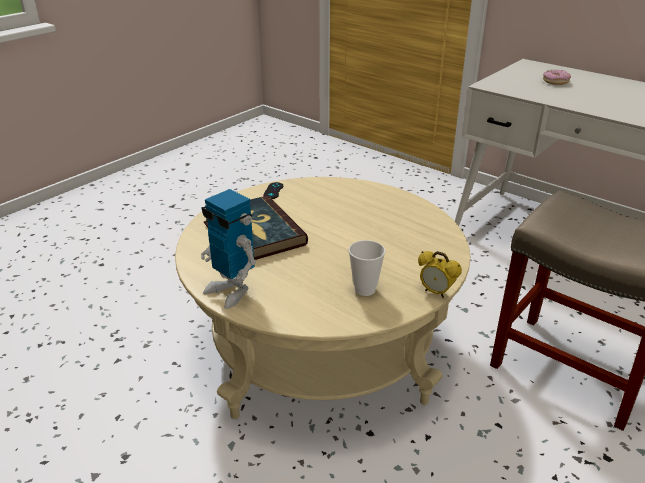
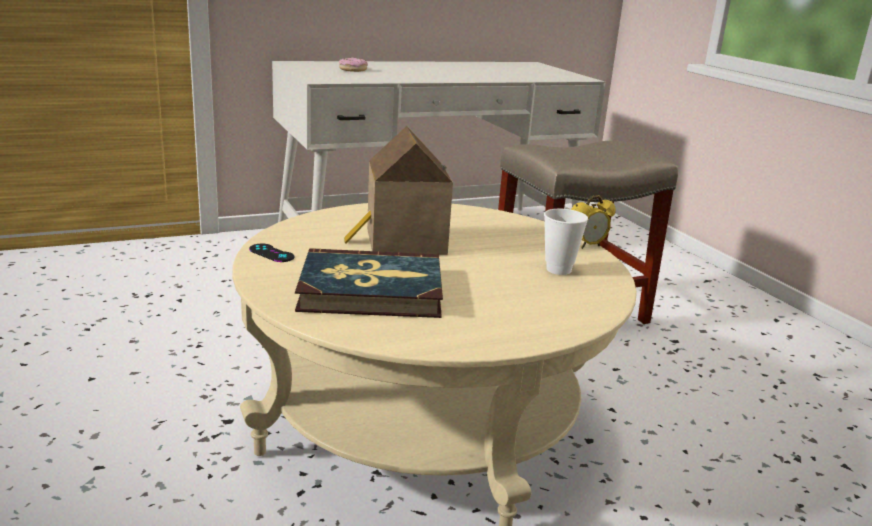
camera: 65 degrees left, 10 degrees down
toy robot [201,189,256,309] -> none
none -> toy house [344,126,453,255]

